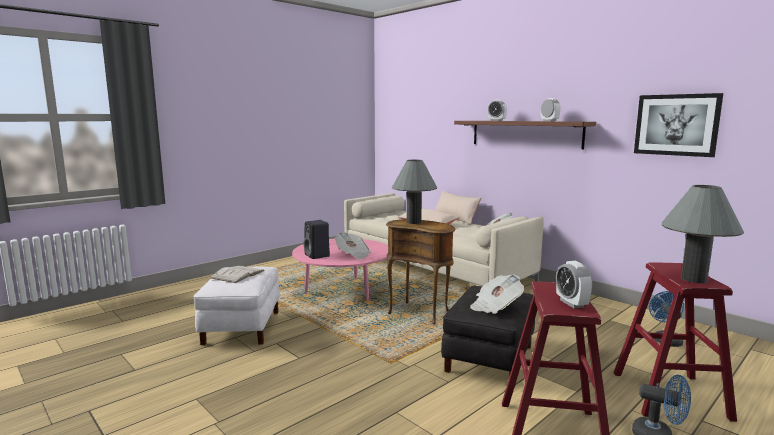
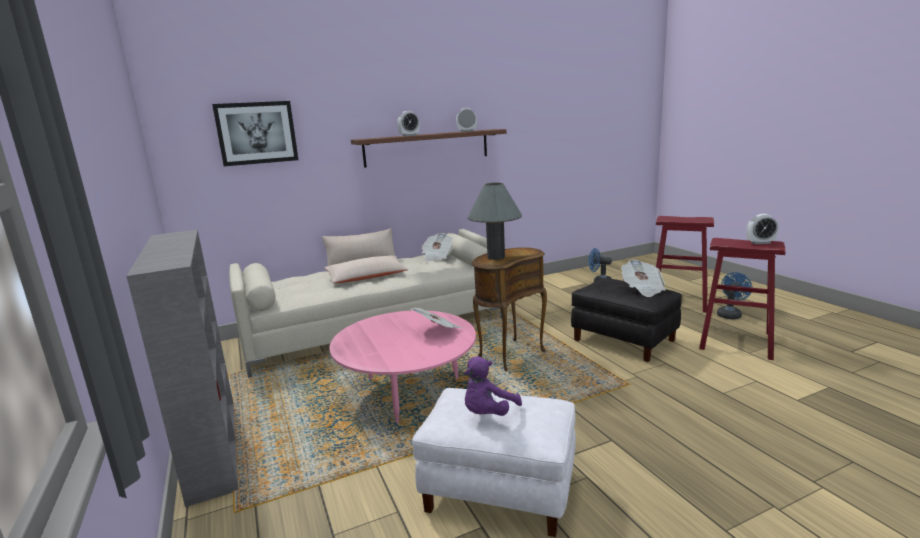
camera: 70 degrees left, 5 degrees up
white book [210,266,264,283] -> purple plush toy [465,356,522,416]
black speaker [304,220,330,259] -> none
picture [634,93,723,157] -> picture moved to [212,101,298,166]
grey table lamp [662,185,744,283] -> none
none -> grey bookcase [127,230,239,507]

